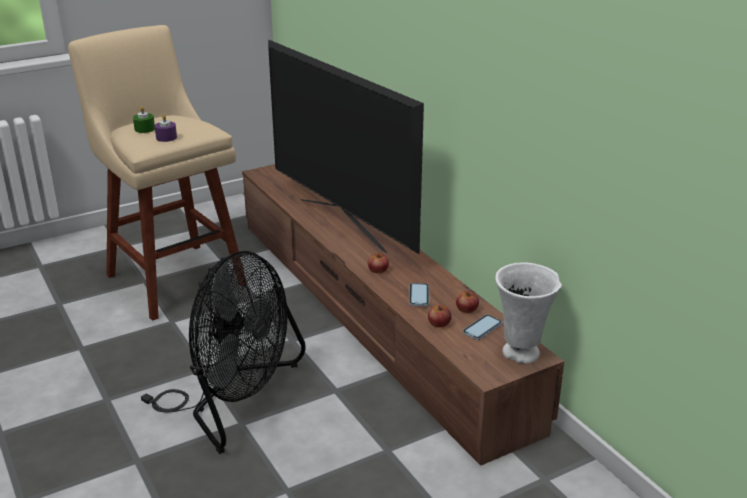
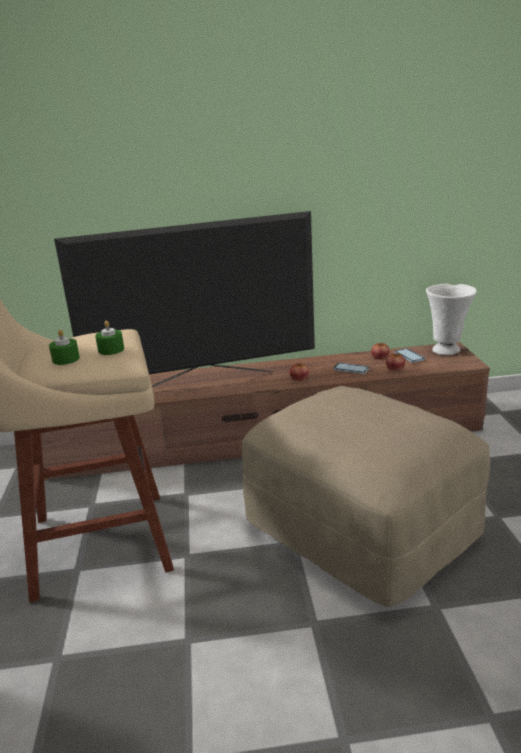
camera: 65 degrees left, 5 degrees down
black fan [141,251,306,454] -> beige ottoman [242,386,490,607]
purple candle [155,114,177,142] -> green candle [95,320,124,355]

